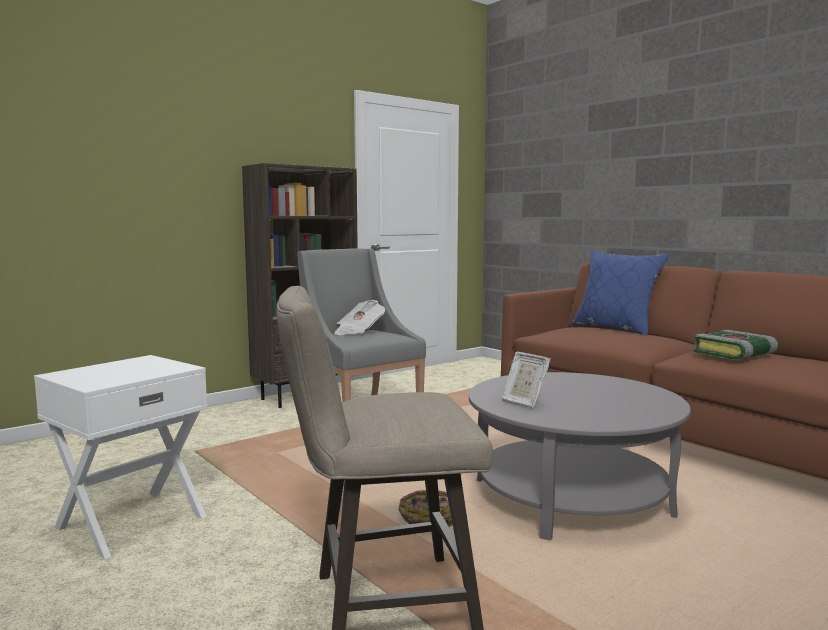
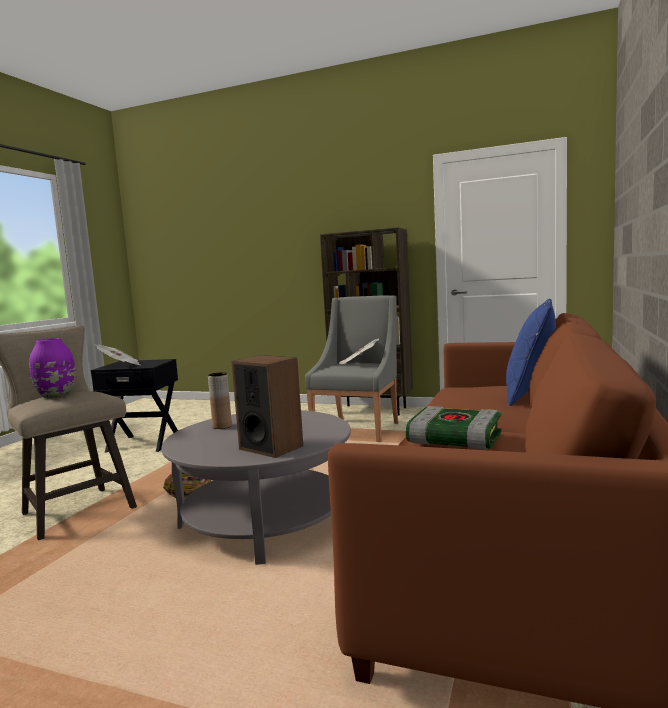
camera: 60 degrees right, 0 degrees up
white side table [34,355,208,559] -> black side table [91,359,178,452]
picture frame [502,352,551,408] -> brown vase [208,372,232,429]
none -> purple vase [29,338,75,398]
none -> newspaper [94,344,140,365]
none -> speaker [231,355,303,458]

